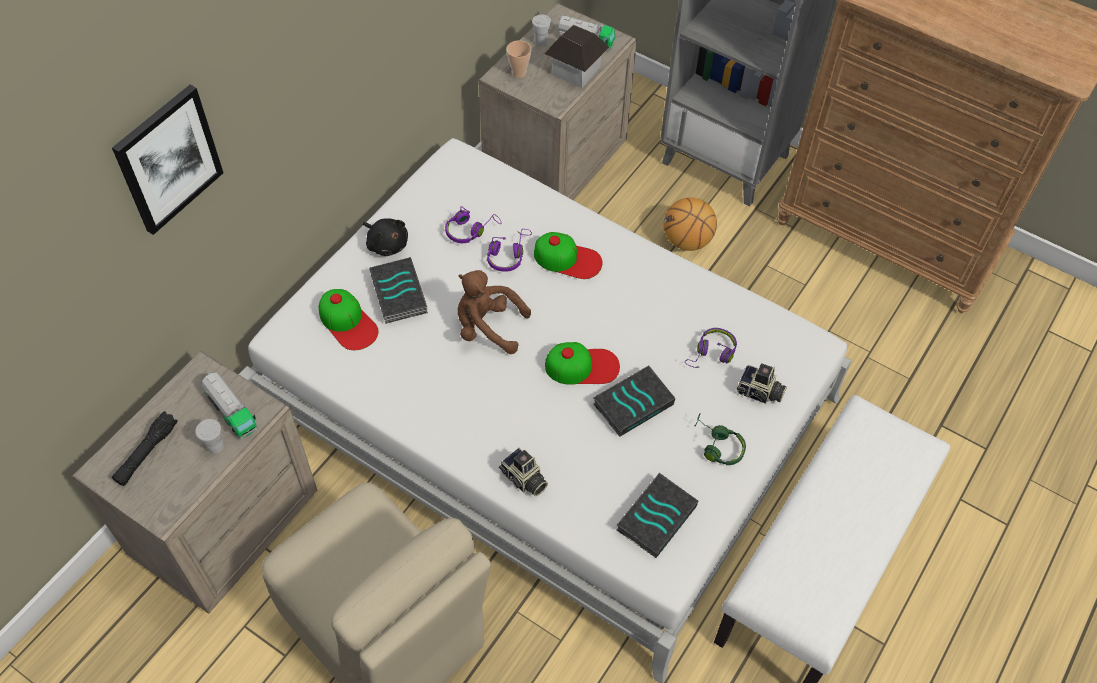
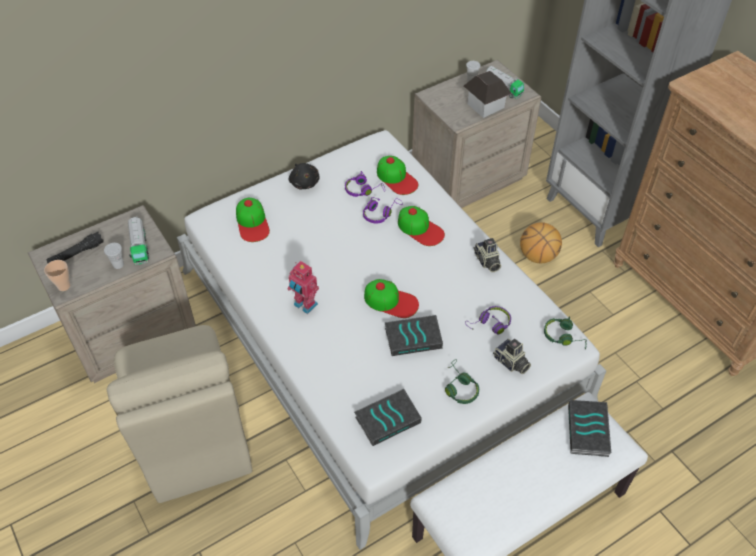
camera: 25 degrees right, 5 degrees down
picture [112,85,223,235] -> none
book [369,257,428,324] -> book moved to [568,400,611,457]
brown plush toy [458,270,531,354] -> none
camera [499,448,548,496] -> camera moved to [473,238,501,272]
cup [506,41,531,78] -> cup moved to [44,260,70,291]
none -> toy robot [288,261,319,314]
none -> cap [377,156,418,195]
none -> green headphones [544,316,587,350]

